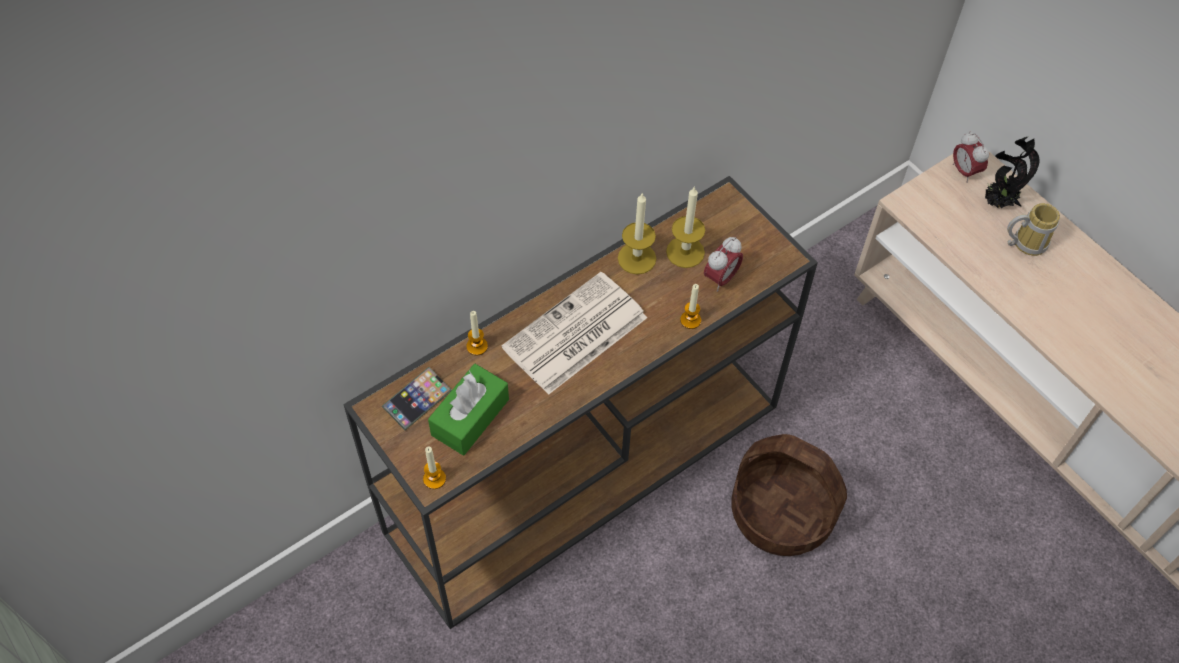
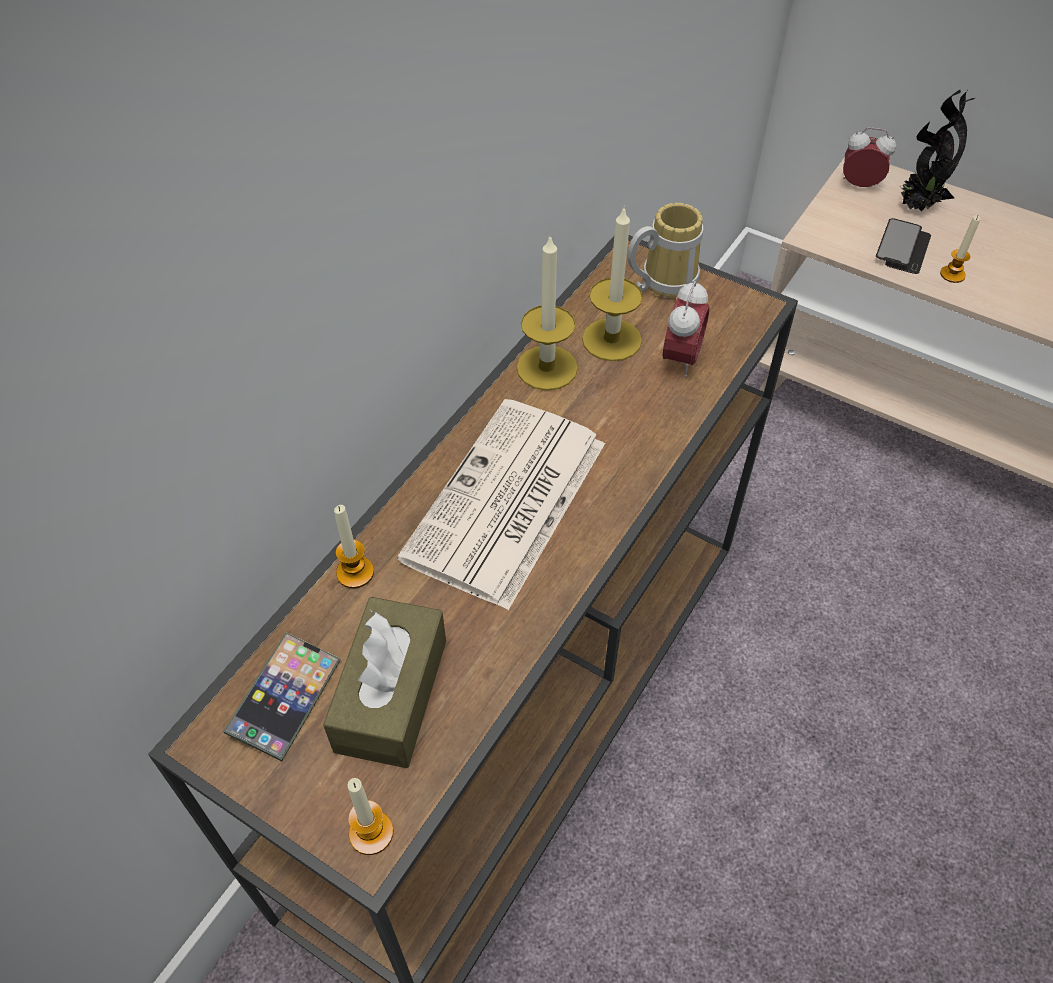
camera: 20 degrees left, 5 degrees down
green tissue box [428,364,509,456] -> brown tissue box [323,597,446,768]
candle [680,284,701,329] -> candle moved to [940,215,981,283]
basket [731,434,847,556] -> none
alarm clock [953,132,989,183] -> alarm clock turned 150 degrees clockwise [843,127,896,187]
mug [1007,203,1060,256] -> mug moved to [627,203,703,298]
none -> phone [876,218,931,274]

